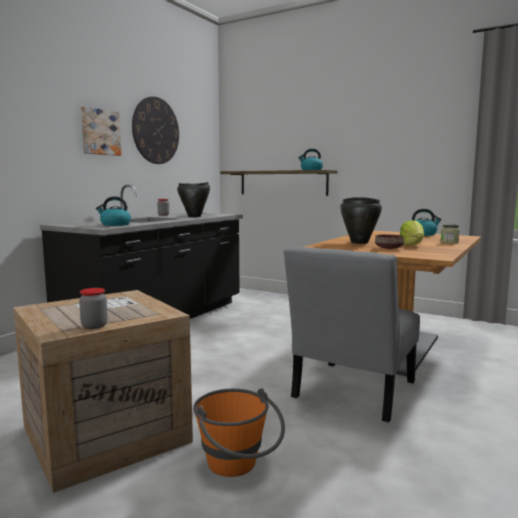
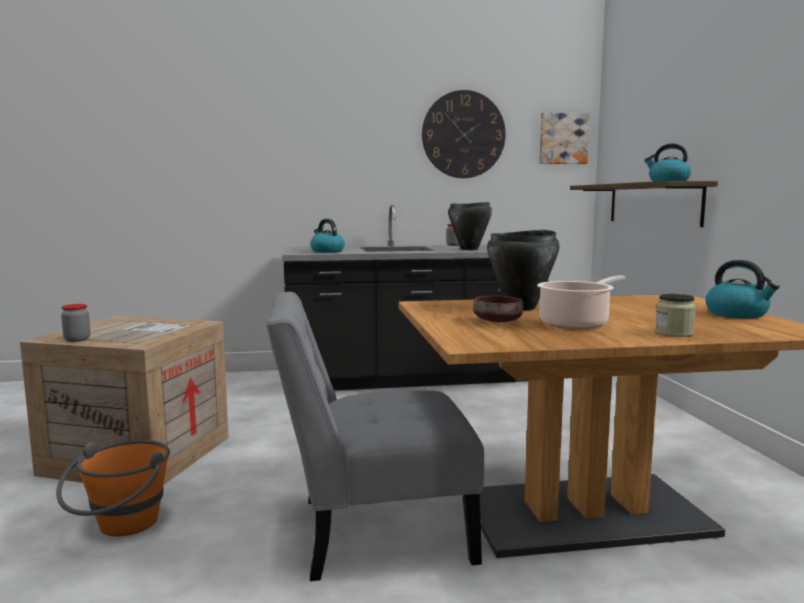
camera: 50 degrees right, 0 degrees up
picture [81,106,121,156] -> picture moved to [539,113,590,164]
lettuce [400,220,424,245] -> cooking pot [537,275,625,330]

